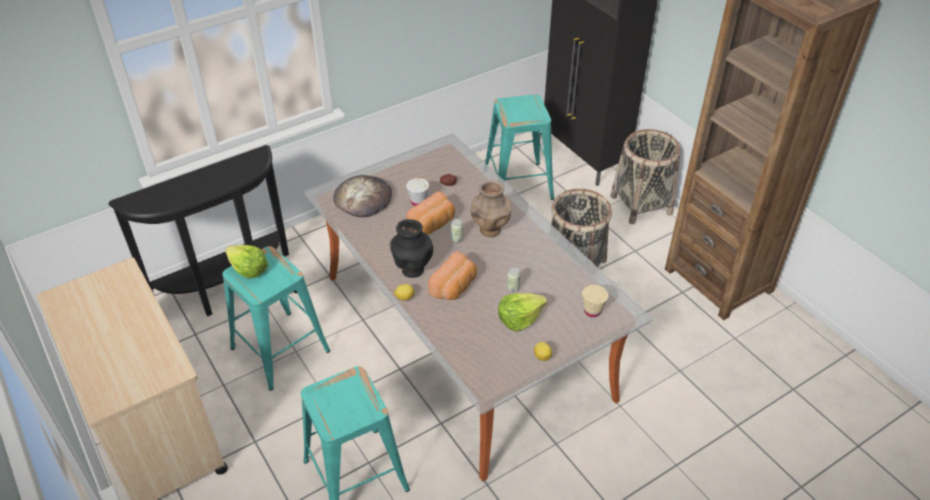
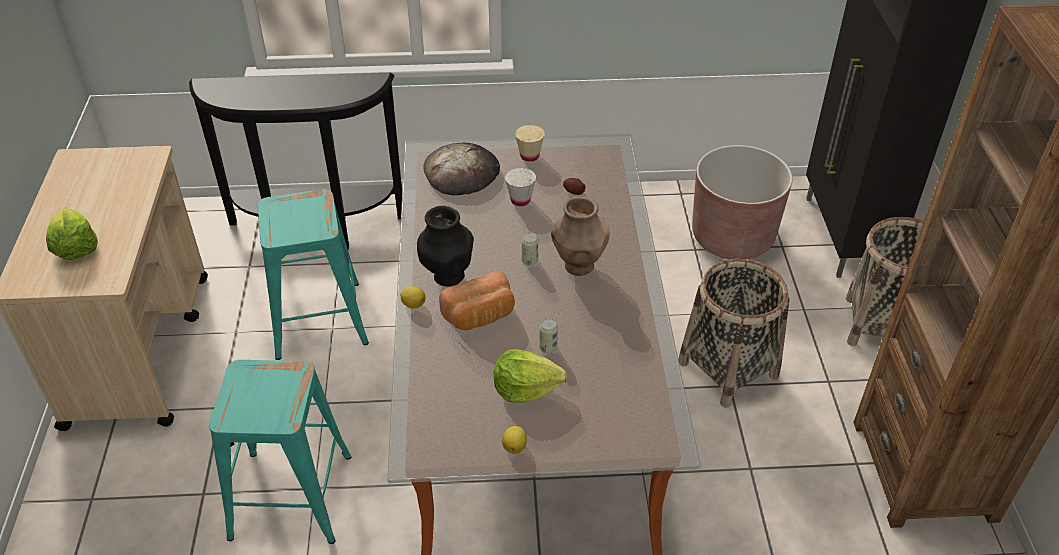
camera: 30 degrees right, 0 degrees up
lettuce [225,245,268,278] -> lettuce moved to [46,208,98,260]
bread [406,191,455,234] -> none
turquoise stool [485,94,554,200] -> brown planter [692,145,792,259]
beige cup [582,285,608,317] -> beige cup moved to [515,125,545,162]

